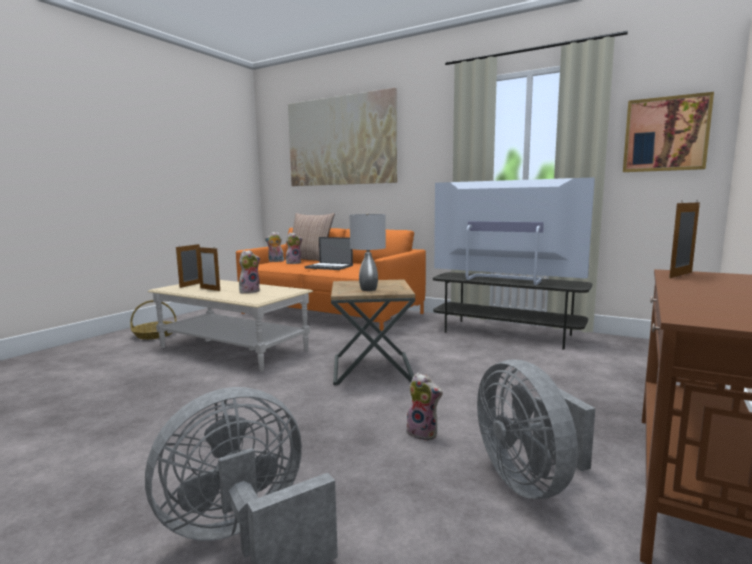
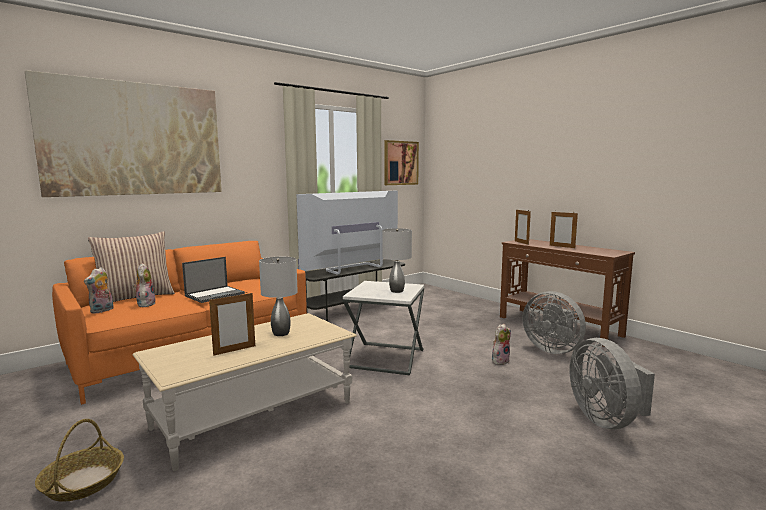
camera: 70 degrees left, 0 degrees up
picture frame [176,243,200,288] -> picture frame moved to [550,212,578,248]
plush toy [239,250,260,294] -> grey table lamp [259,257,298,336]
brown side table [331,279,415,385] -> white side table [343,281,424,375]
grey fan [477,359,595,499] -> grey fan turned 45 degrees clockwise [522,291,586,354]

